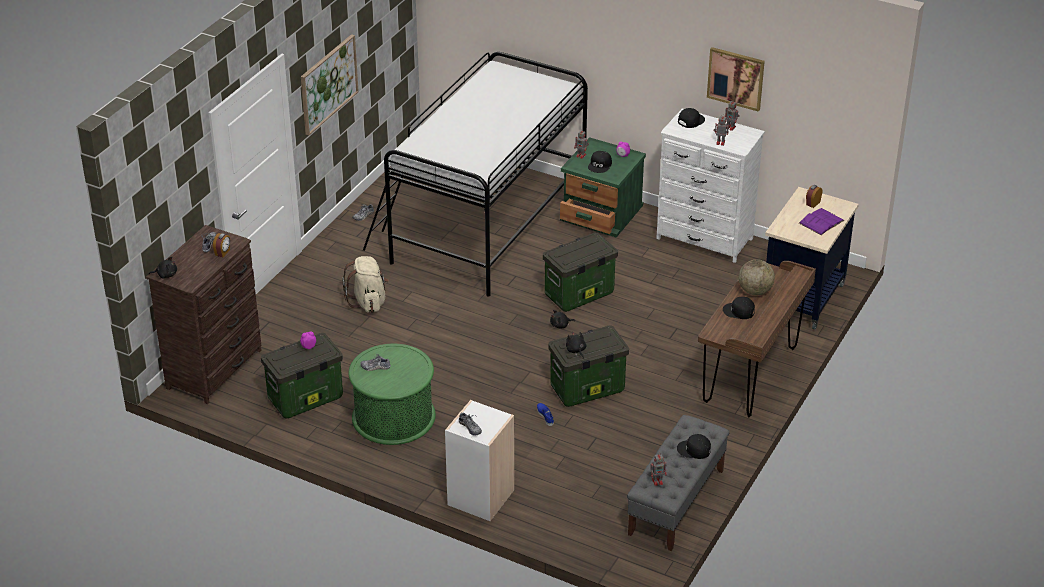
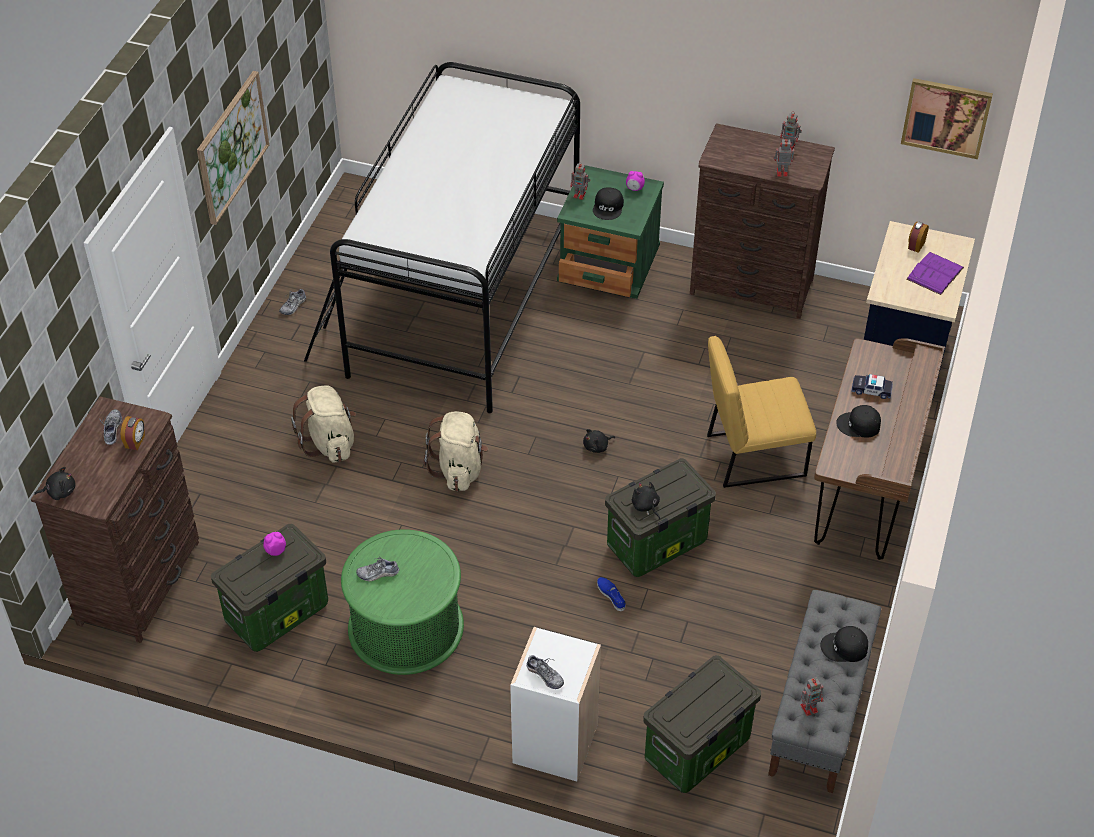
camera: 10 degrees left, 10 degrees up
storage box [543,232,618,312] -> storage box moved to [643,655,761,793]
white dresser [656,109,765,263] -> brown dresser [690,123,835,319]
black cap [678,108,705,128] -> none
picture [707,47,765,112] -> picture moved to [901,78,993,159]
globe [739,259,775,295] -> toy car [851,374,893,399]
none -> beige backpack [424,411,488,491]
none -> yellow chair [707,336,816,488]

